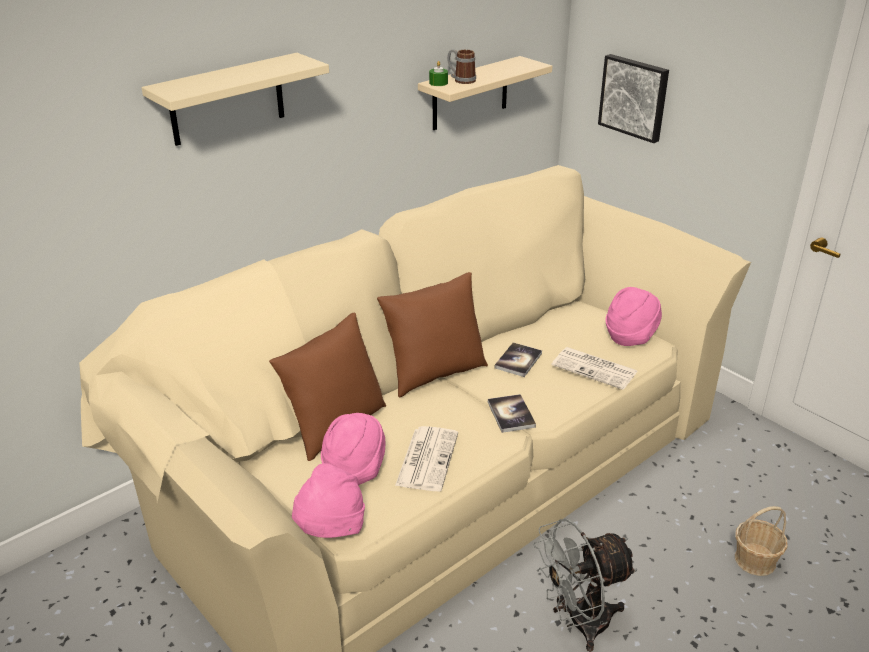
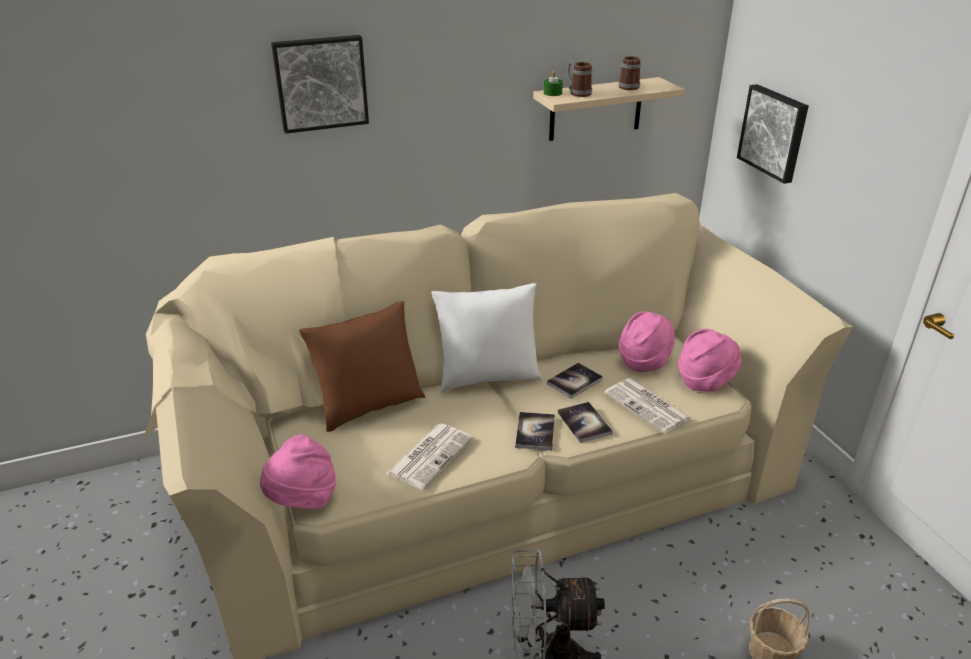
camera: 20 degrees right, 0 degrees up
beige shelf [141,53,329,146] -> picture [271,35,369,134]
pink hat [321,413,385,485] -> pink hat moved to [619,311,675,372]
brown pillow [377,272,488,398] -> white pillow [431,283,542,392]
none -> book [558,402,613,443]
none -> mug [618,54,641,90]

